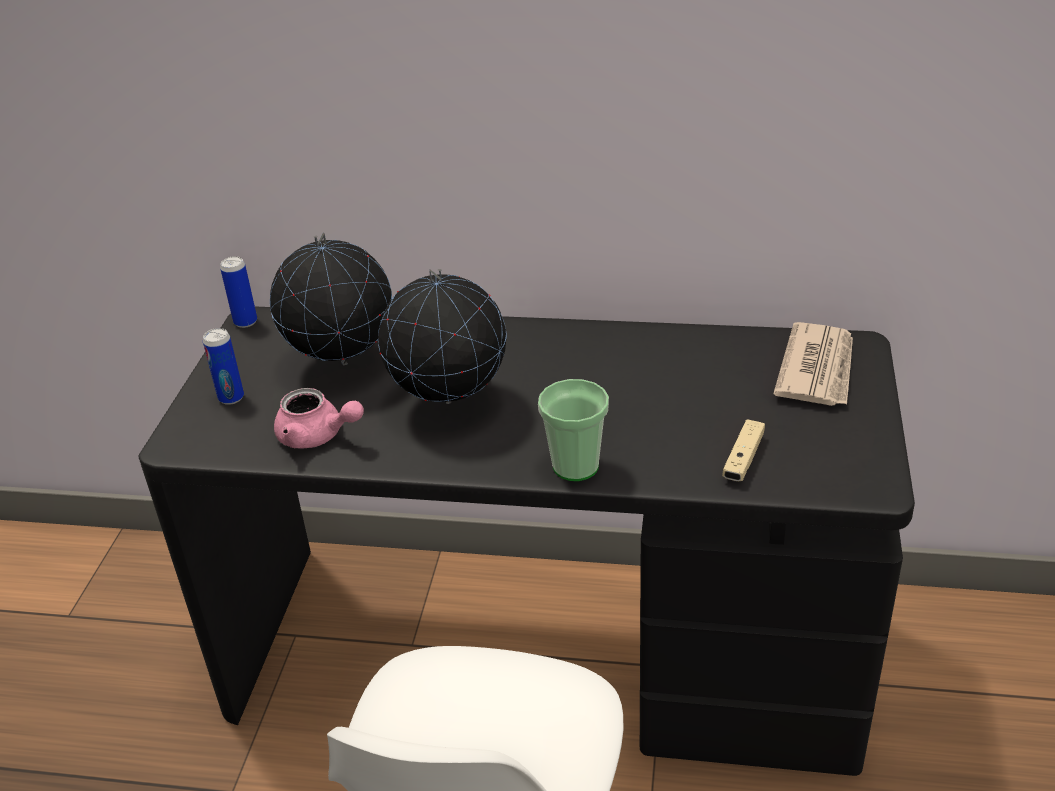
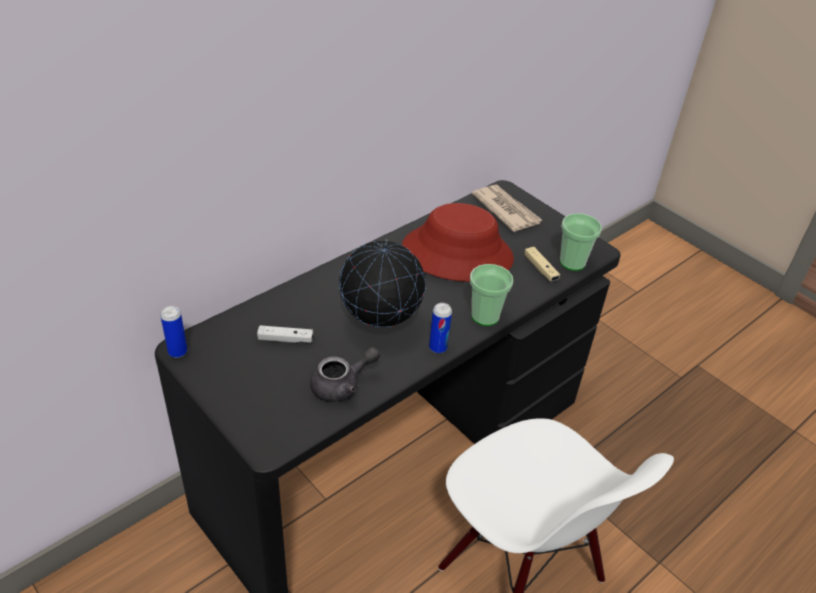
camera: 55 degrees left, 5 degrees up
can [203,328,244,405] -> can moved to [429,303,452,353]
globe [270,233,392,365] -> white game controller [257,325,313,343]
pink teapot [274,388,364,449] -> grey teapot [310,347,380,402]
none -> red hat [402,203,514,282]
none -> cup [560,213,602,271]

